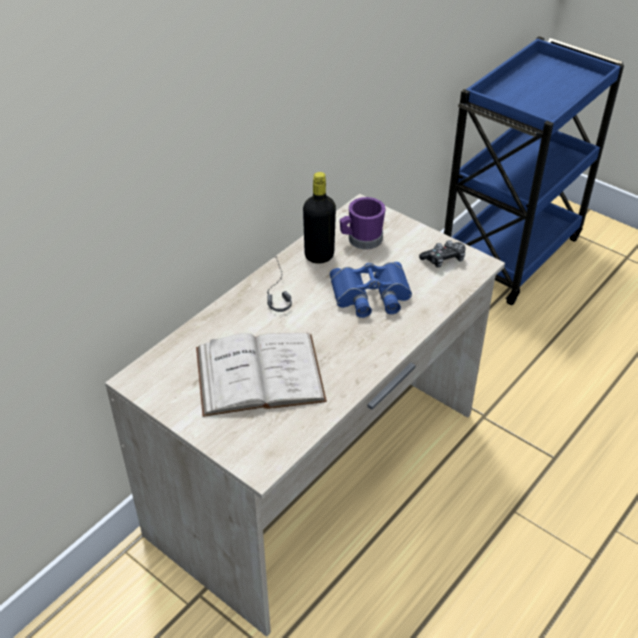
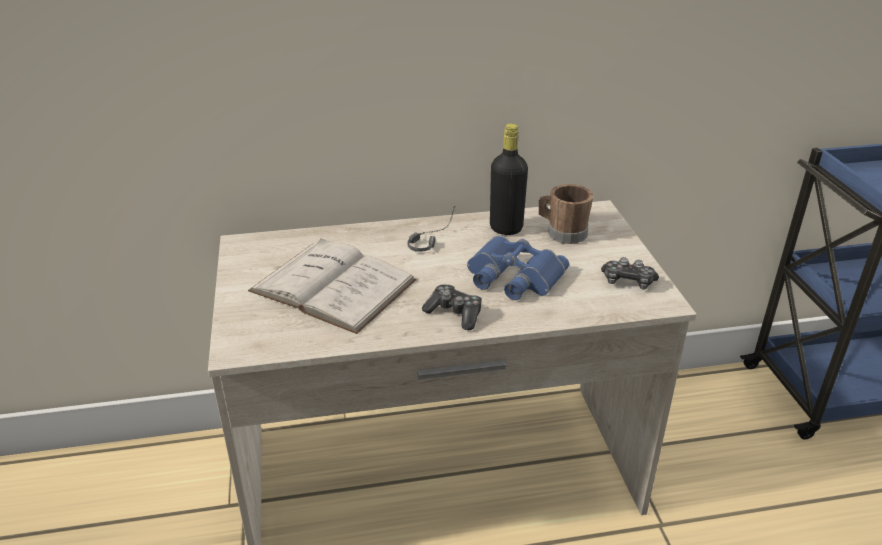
camera: 40 degrees right, 10 degrees down
purple mug [340,197,386,250] -> brown mug [539,184,593,244]
none -> game controller [422,284,481,330]

